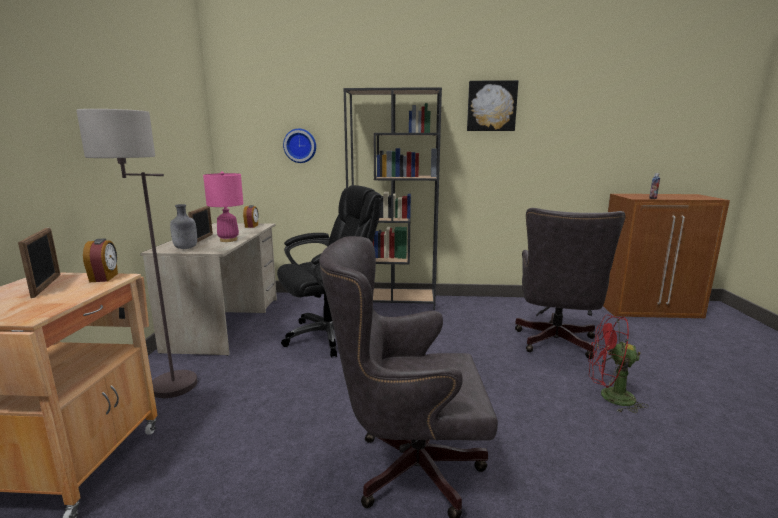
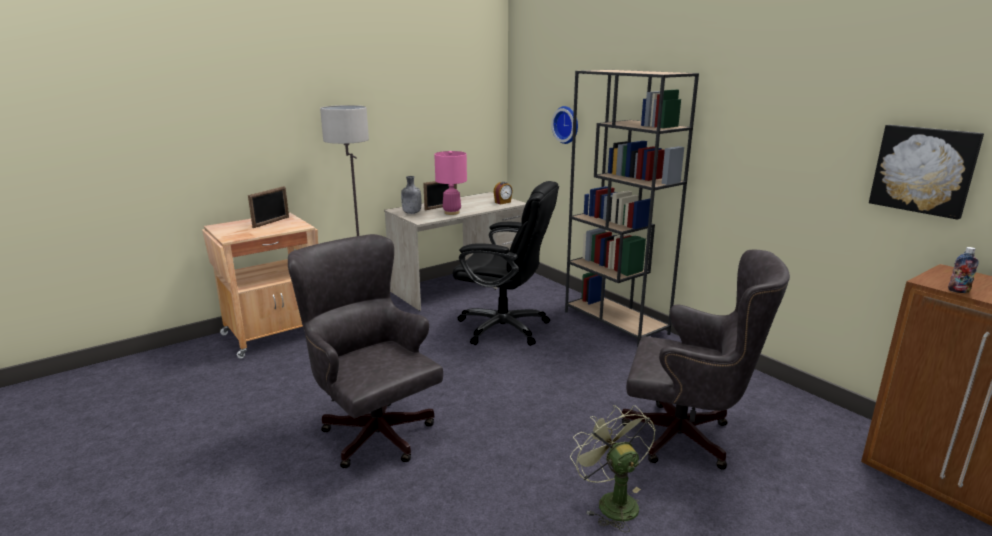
camera: 50 degrees right, 5 degrees up
alarm clock [83,239,118,282] -> none
picture [467,80,518,131] -> picture moved to [869,125,984,220]
grey office chair [515,208,625,359] -> grey office chair turned 135 degrees counterclockwise [621,250,790,470]
red fan [588,315,649,413] -> green fan [570,405,656,532]

